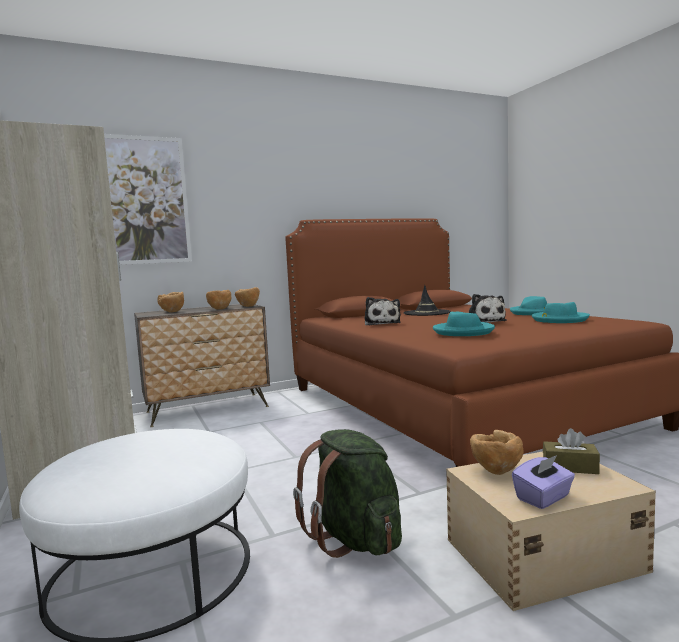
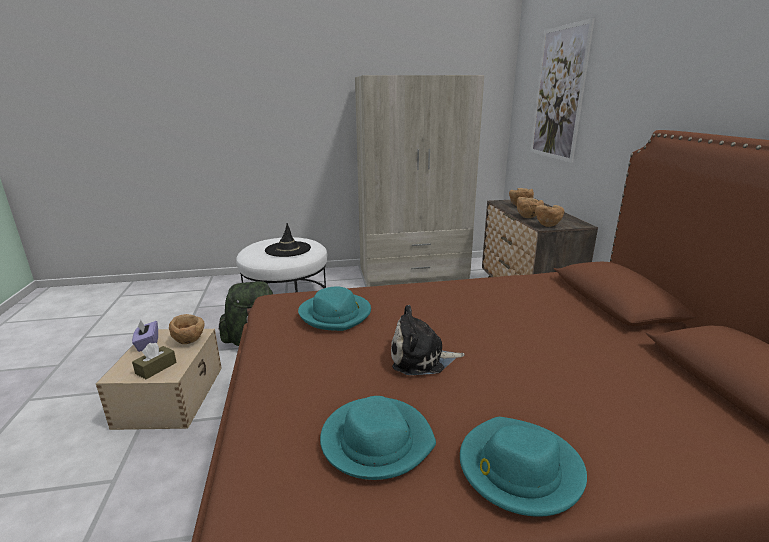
camera: 105 degrees right, 15 degrees up
plush toy [365,297,401,325] -> none
black hat [404,285,451,316] -> black hat moved to [265,223,311,257]

